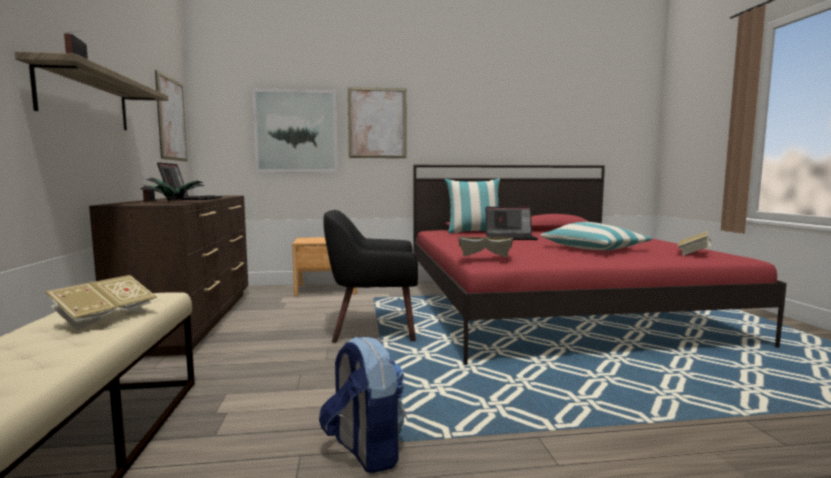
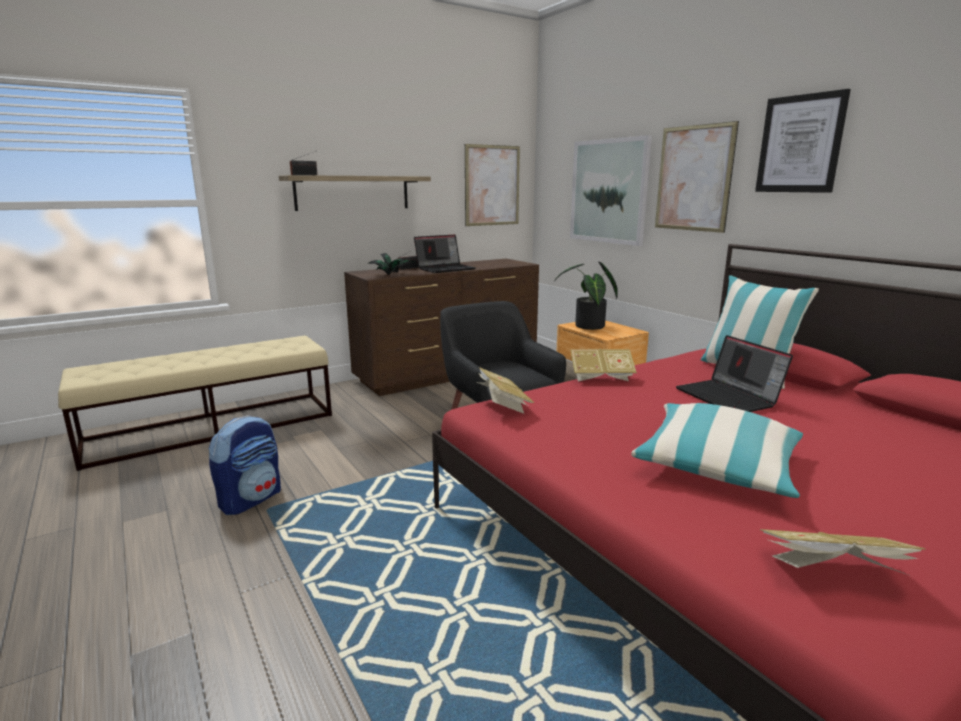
camera: 65 degrees right, 10 degrees up
book [45,275,157,331] -> book moved to [570,349,637,381]
none -> potted plant [554,262,618,330]
none -> picture [755,89,851,193]

